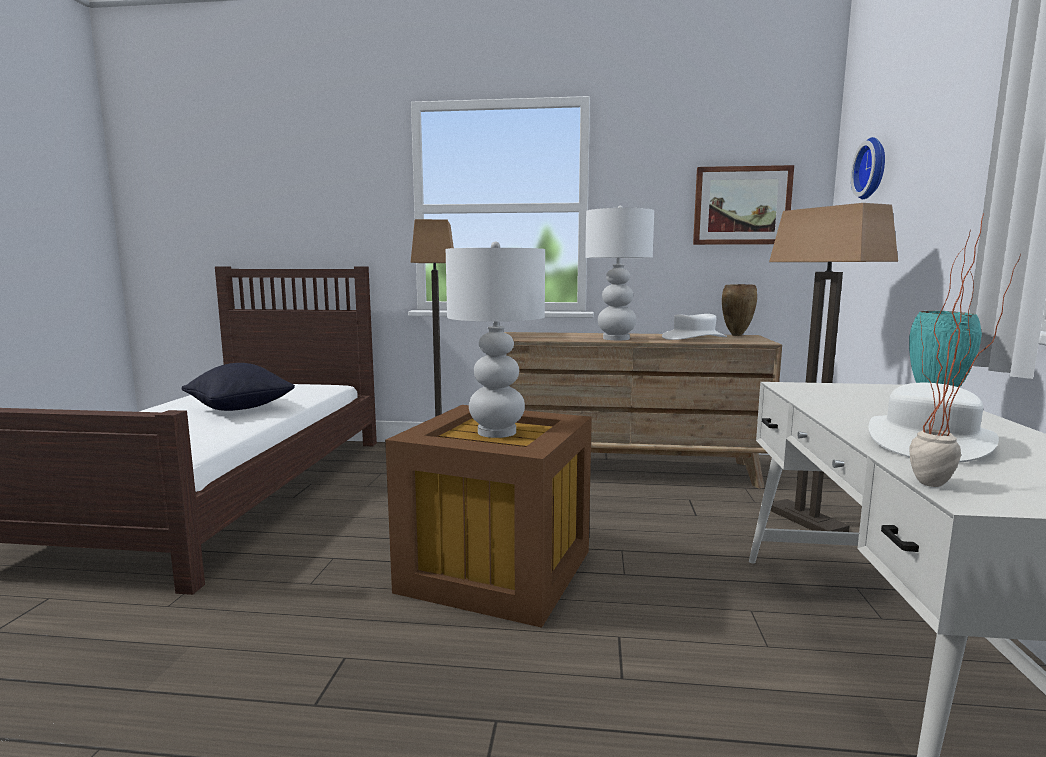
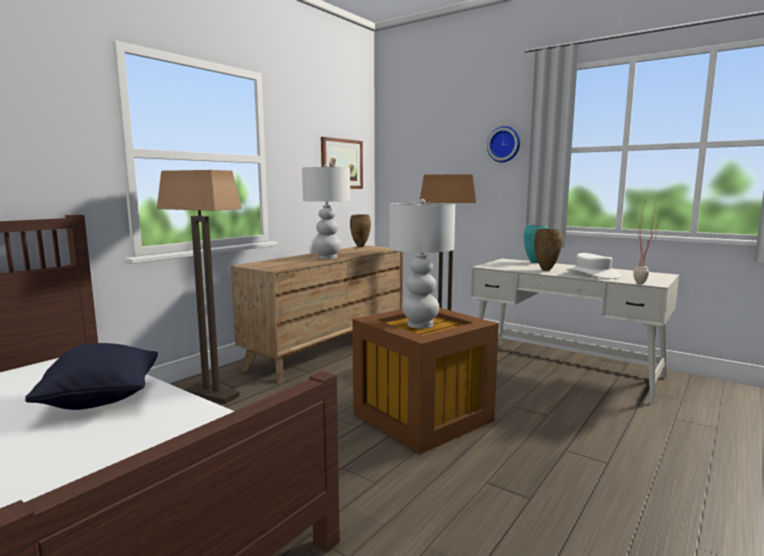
camera: 60 degrees left, 0 degrees up
white hat [662,314,727,340] -> none
wall clock [851,137,885,199] -> wall clock moved to [487,126,520,162]
none -> brown vase [534,228,563,271]

